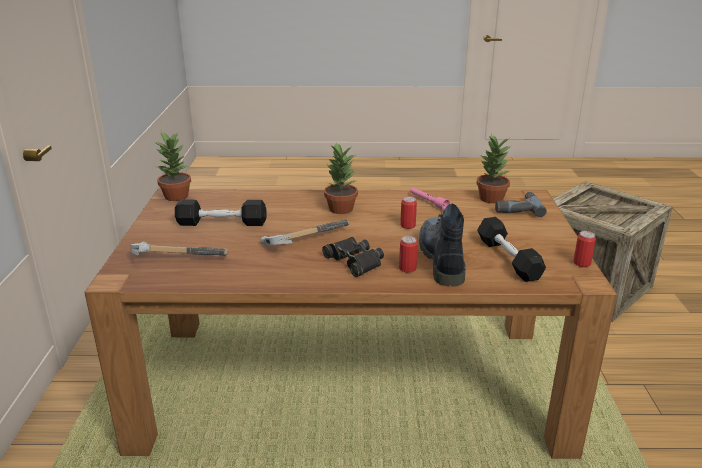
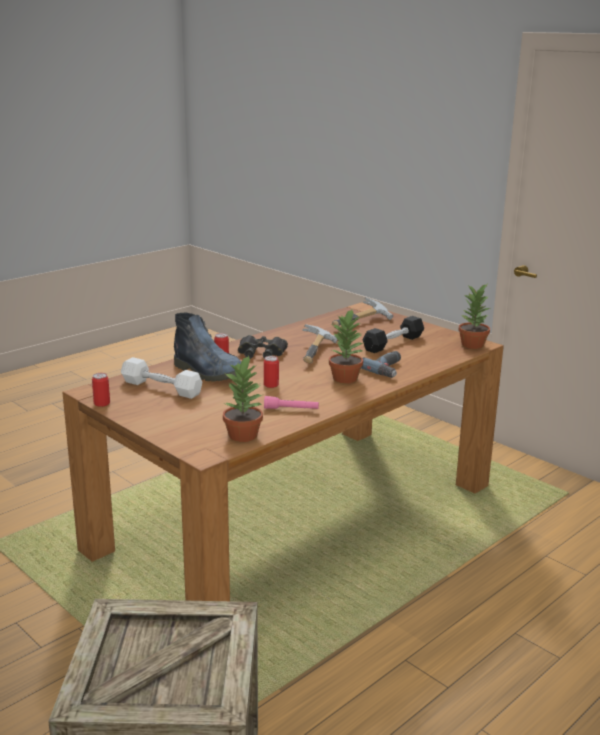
camera: 135 degrees right, 5 degrees down
black dumbbell [477,217,546,282] -> white dumbbell [121,357,202,399]
power drill [495,192,547,217] -> power drill moved to [361,351,401,378]

